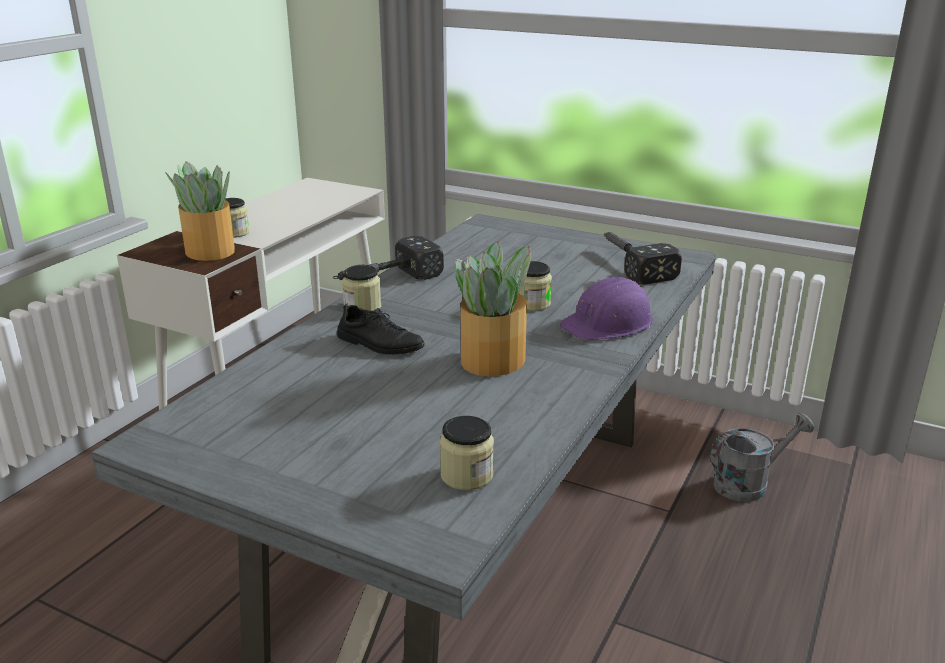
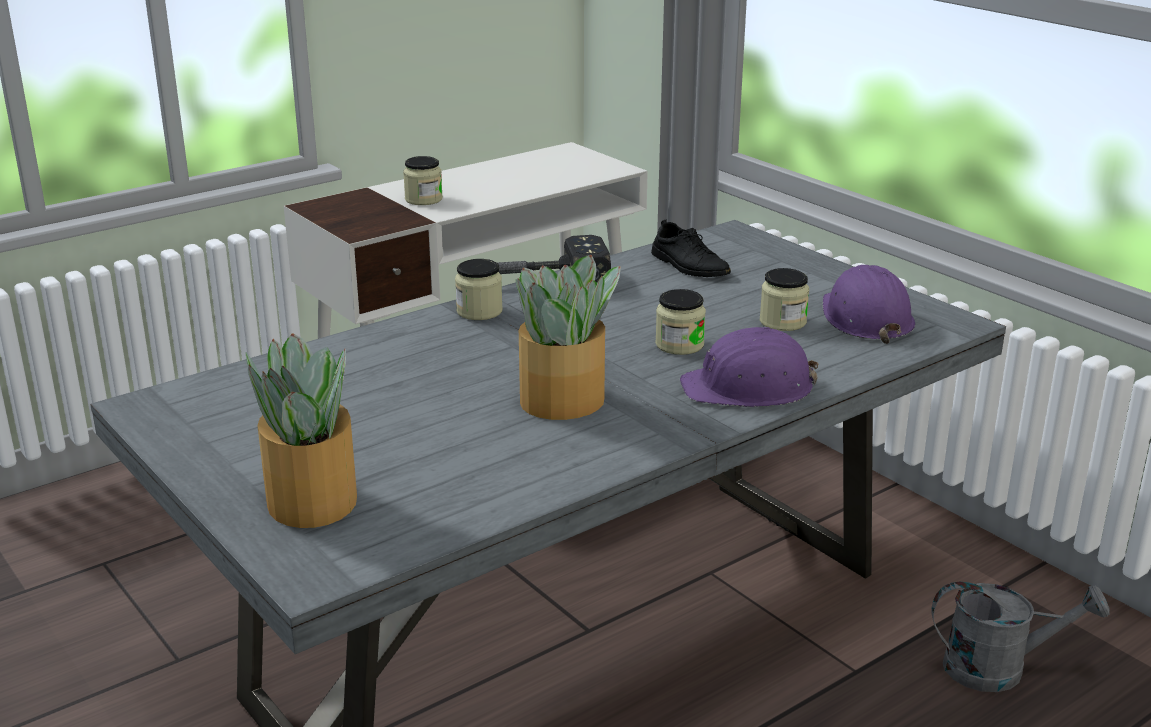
camera: 25 degrees right, 0 degrees up
potted plant [165,161,235,261] -> potted plant moved to [246,333,357,528]
black shoe [337,303,425,355] -> black shoe moved to [651,219,731,277]
jar [440,416,494,490] -> jar moved to [760,268,809,331]
hammer [604,232,682,285] -> purple hard hat [823,265,915,344]

